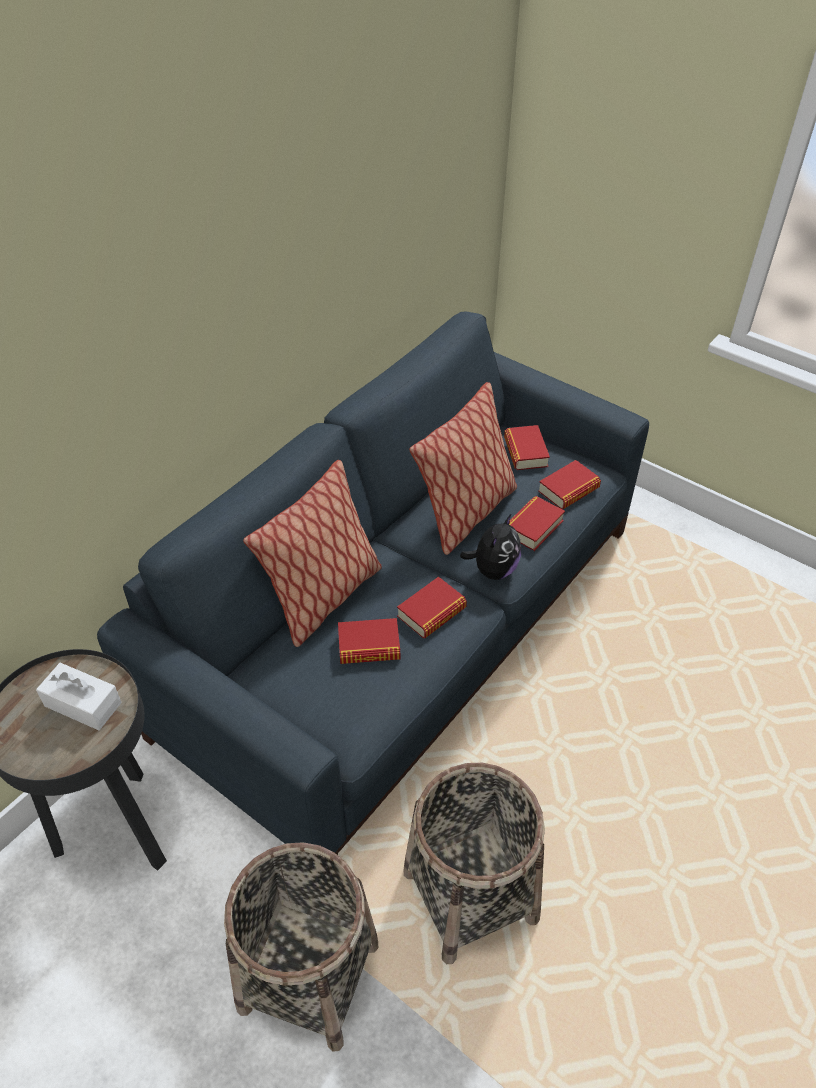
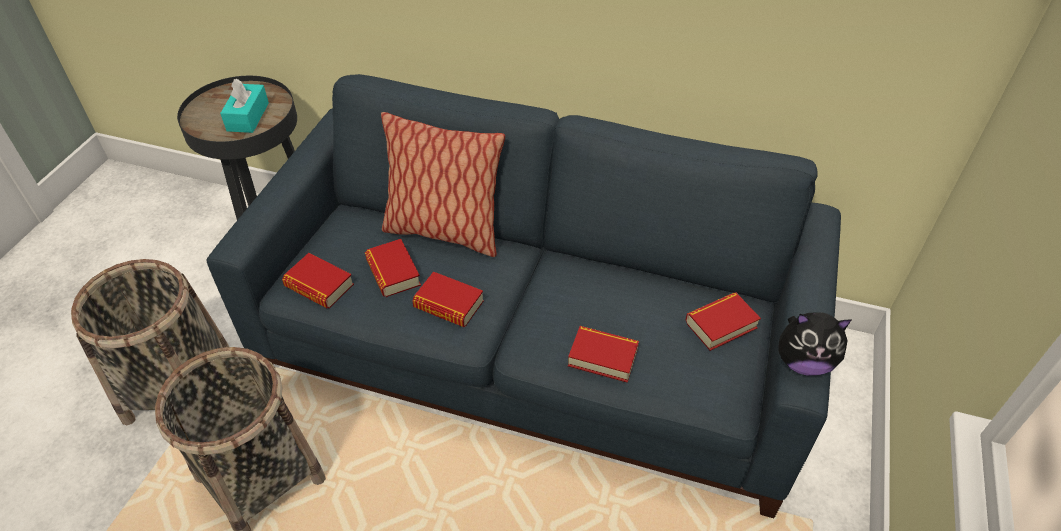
camera: 70 degrees right, 0 degrees up
white tissue box [36,663,121,730] -> turquoise tissue box [220,79,269,133]
pillow [409,382,517,555] -> none
plush toy [460,513,521,580] -> plush toy moved to [778,313,852,376]
book [538,460,601,509] -> book moved to [282,253,354,308]

